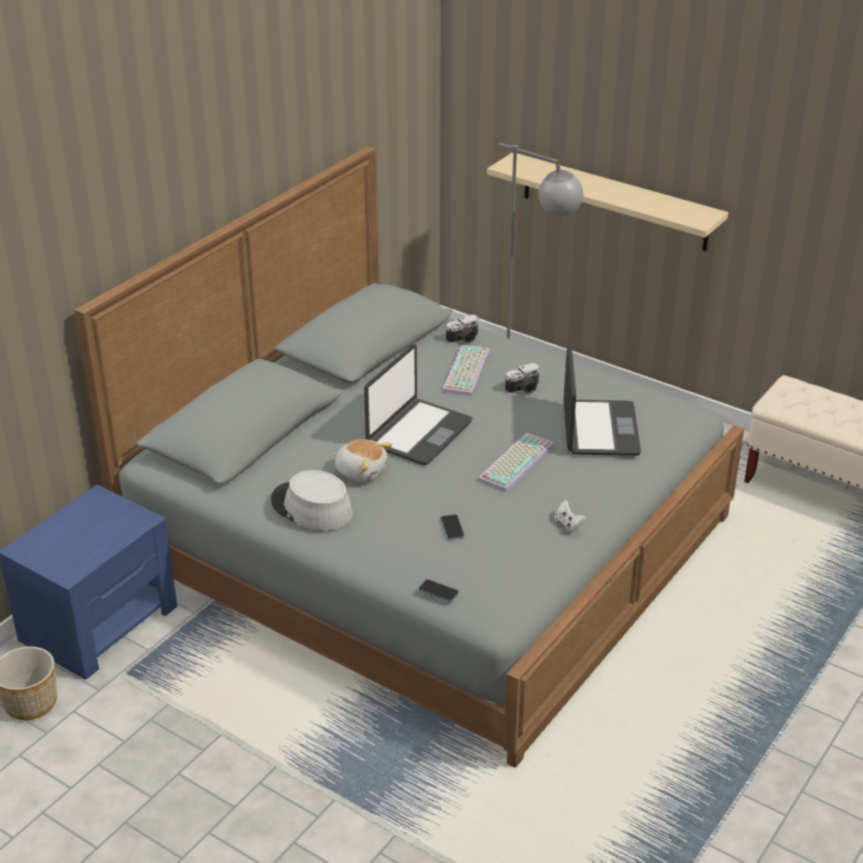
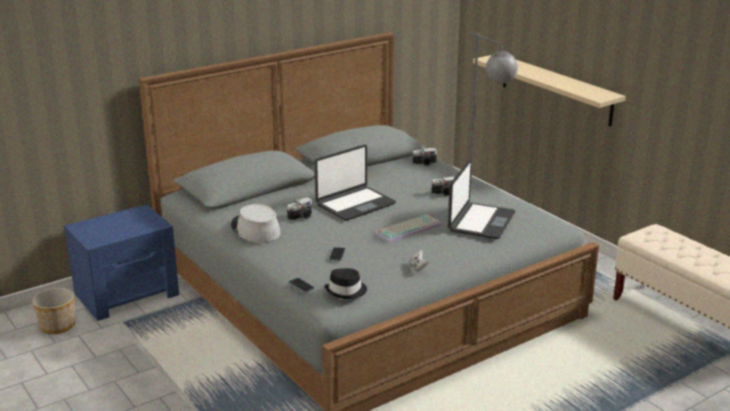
camera: 20 degrees right, 10 degrees down
plush toy [334,439,392,482] -> camera [287,197,312,221]
keyboard [442,345,490,396] -> none
none -> black hat [324,268,367,299]

